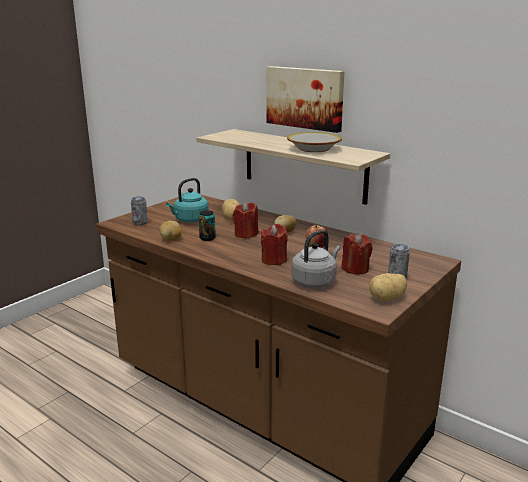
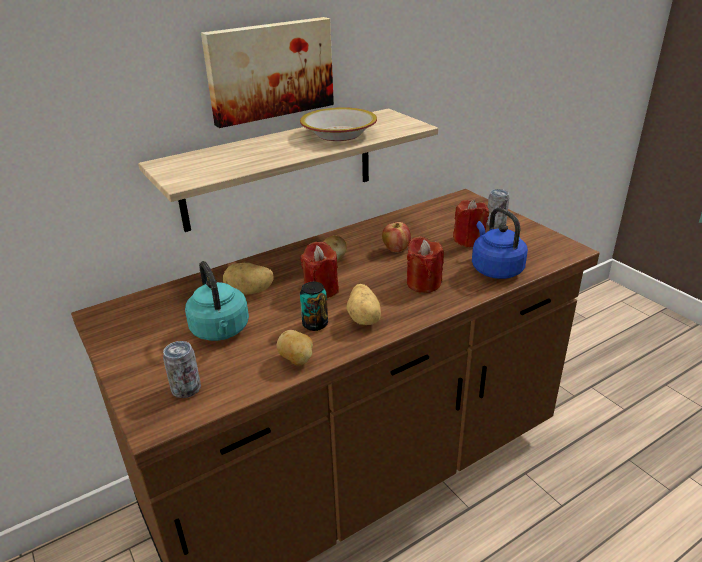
camera: 70 degrees left, 10 degrees up
grey kettle [291,230,341,288] -> blue kettle [472,208,528,279]
potato [369,273,407,302] -> potato moved to [347,284,381,325]

